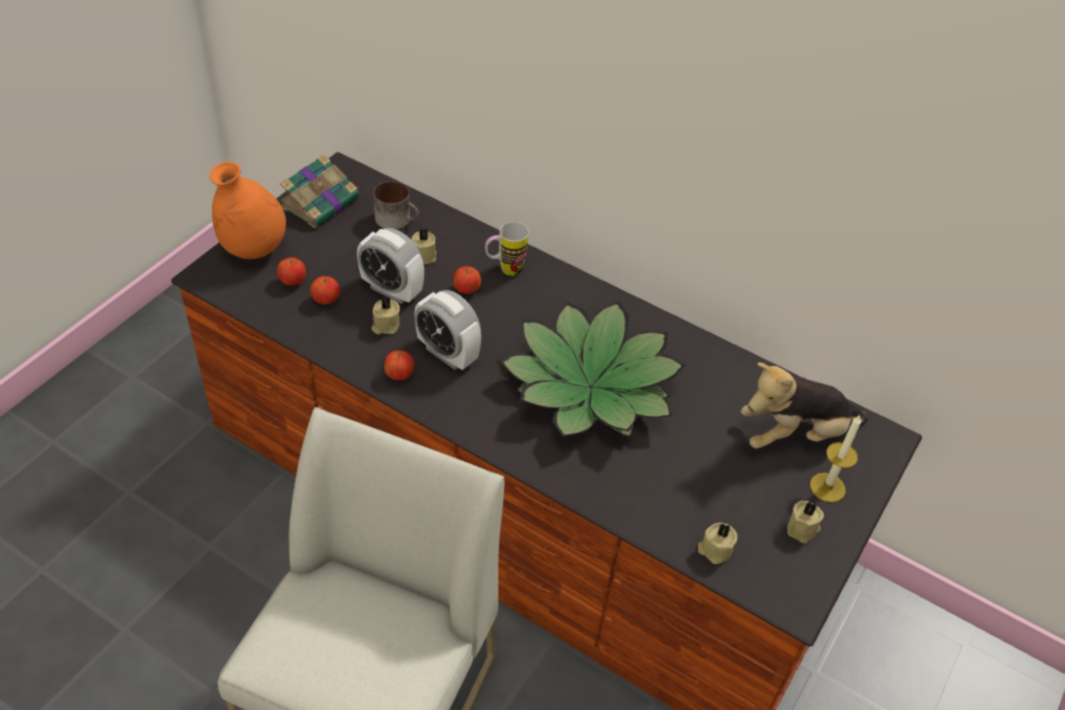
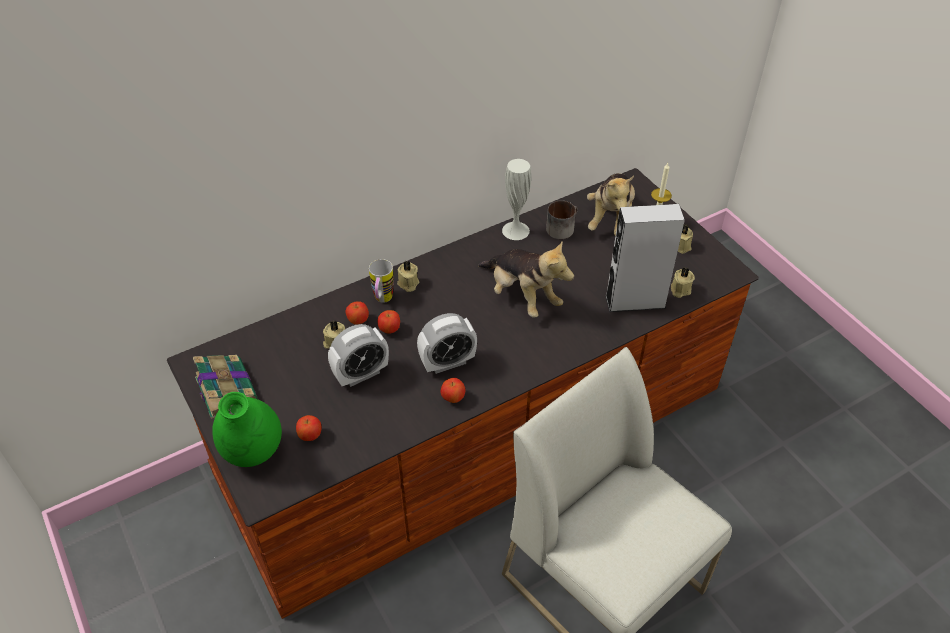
camera: 60 degrees left, 0 degrees up
orange vase [210,162,286,259] -> green vase [212,392,282,467]
apple [310,276,340,305] -> apple moved to [346,301,369,325]
beige candle [371,296,400,334] -> beige candle moved to [397,261,419,292]
mug [374,181,419,230] -> mug moved to [546,200,578,239]
potted plant [500,301,686,438] -> plush toy [478,241,574,318]
none -> white vase [502,159,531,240]
none -> grey speaker [605,204,685,312]

